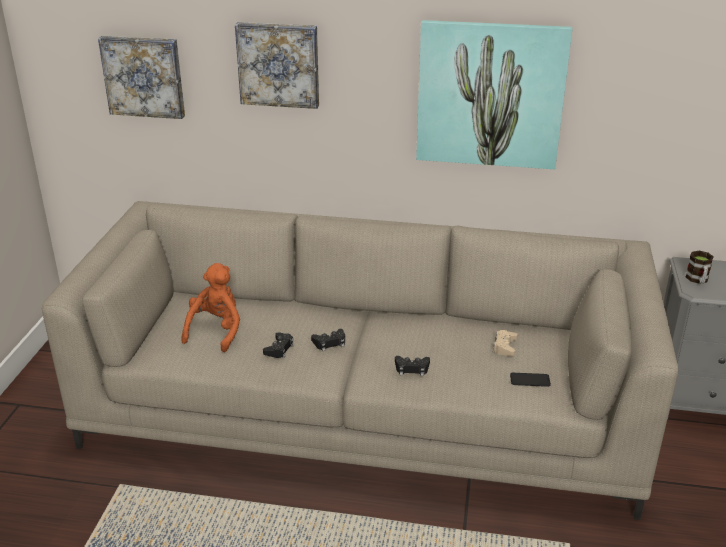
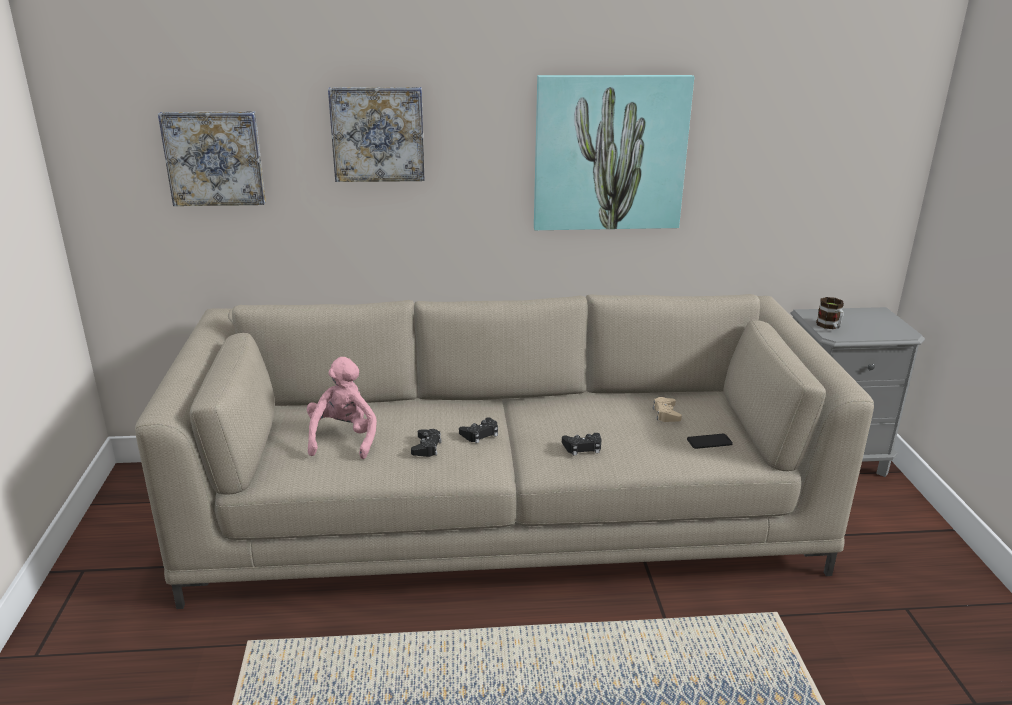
camera: 15 degrees left, 5 degrees down
orange plush toy [181,263,240,352] -> pink plush toy [307,357,377,459]

